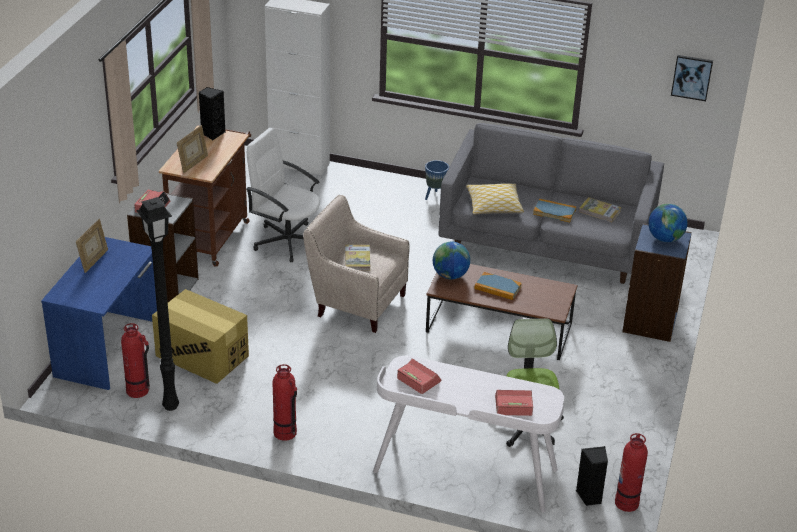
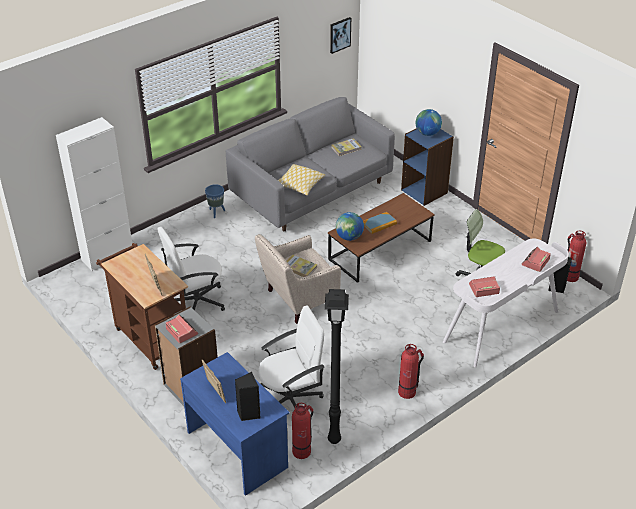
camera: 55 degrees left, 5 degrees up
cardboard box [152,289,249,384] -> white office chair [258,305,324,408]
black speaker [199,87,225,140] -> black speaker moved to [235,372,260,421]
book [533,199,576,222] -> none

